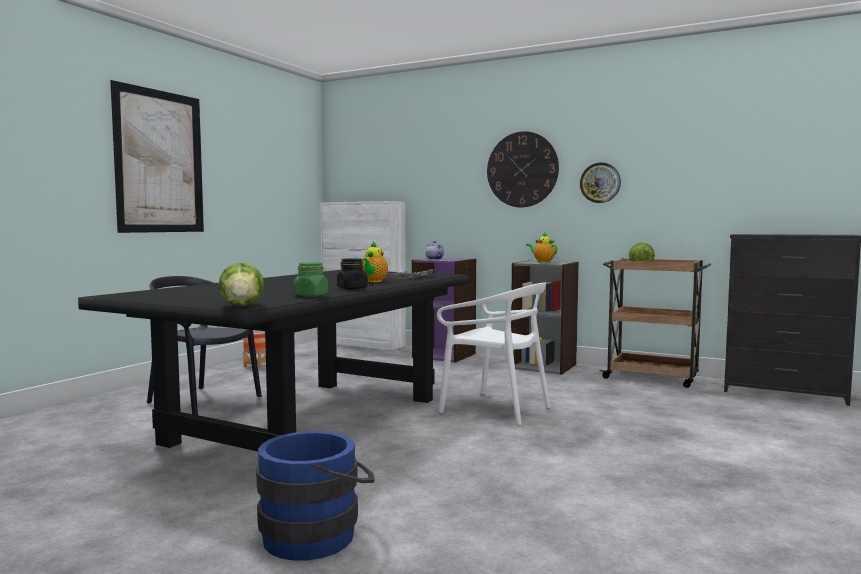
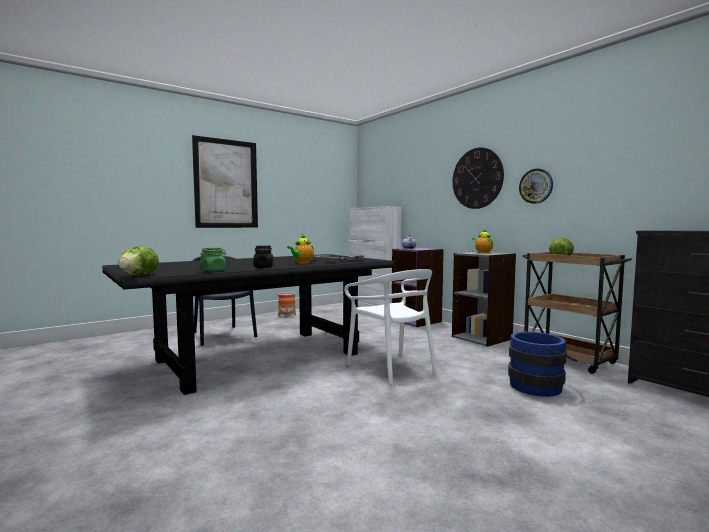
camera: 25 degrees right, 0 degrees up
blue bucket [256,431,375,560] -> blue bucket moved to [508,332,578,397]

